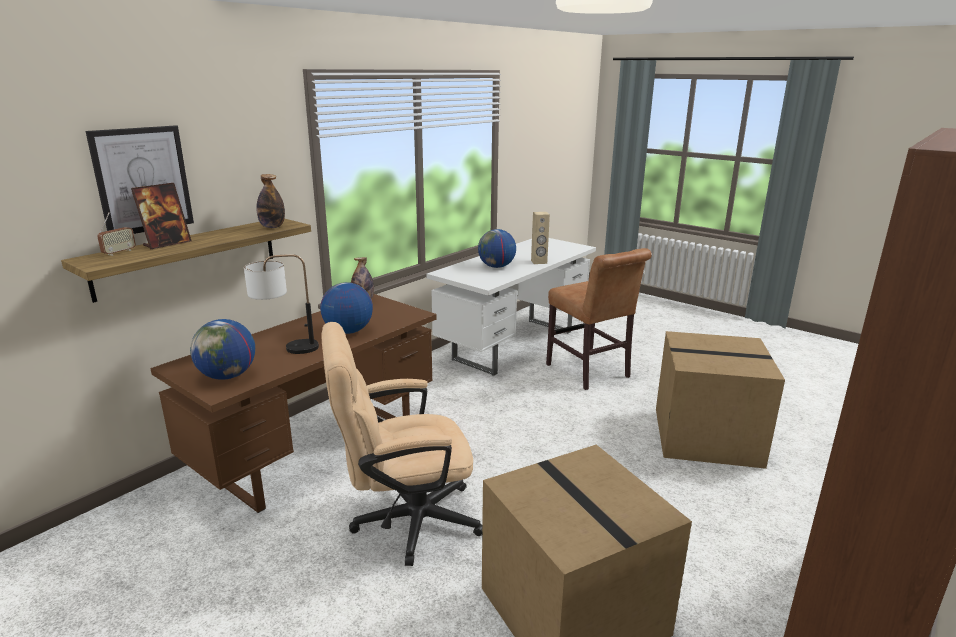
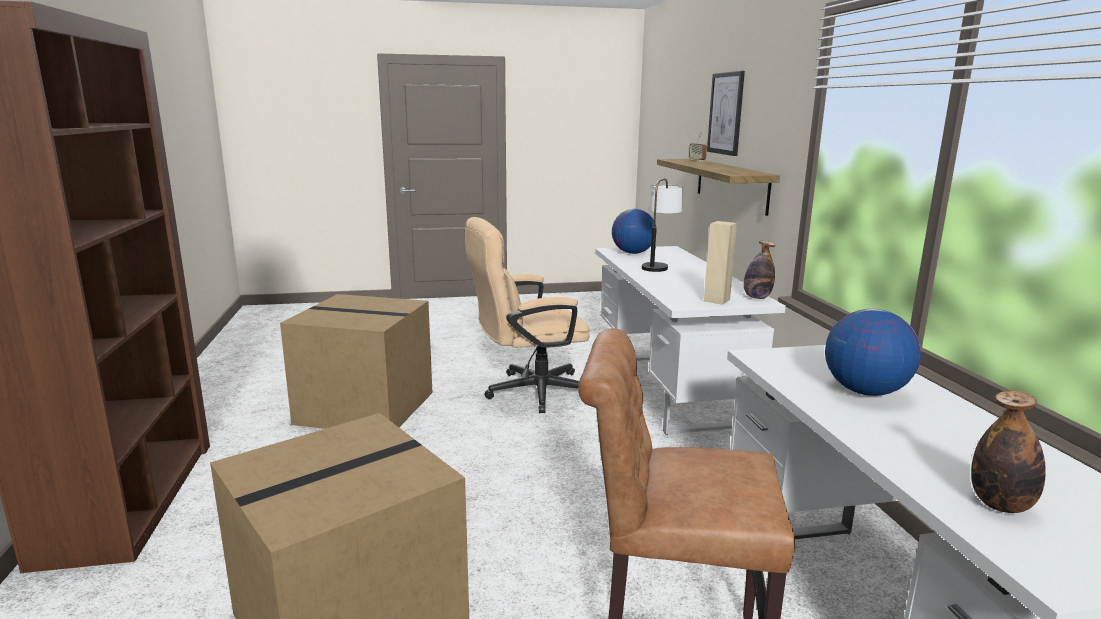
camera: 130 degrees right, 5 degrees down
picture frame [131,183,192,250] -> none
brown desk [150,294,437,513] -> white desk [595,246,786,435]
bottle [256,174,285,228] -> bottle moved to [971,390,1046,513]
globe [320,282,373,334] -> none
beige office chair [322,322,482,566] -> beige office chair turned 135 degrees counterclockwise [465,217,590,413]
beige speaker [531,212,550,264] -> beige speaker moved to [704,221,737,304]

